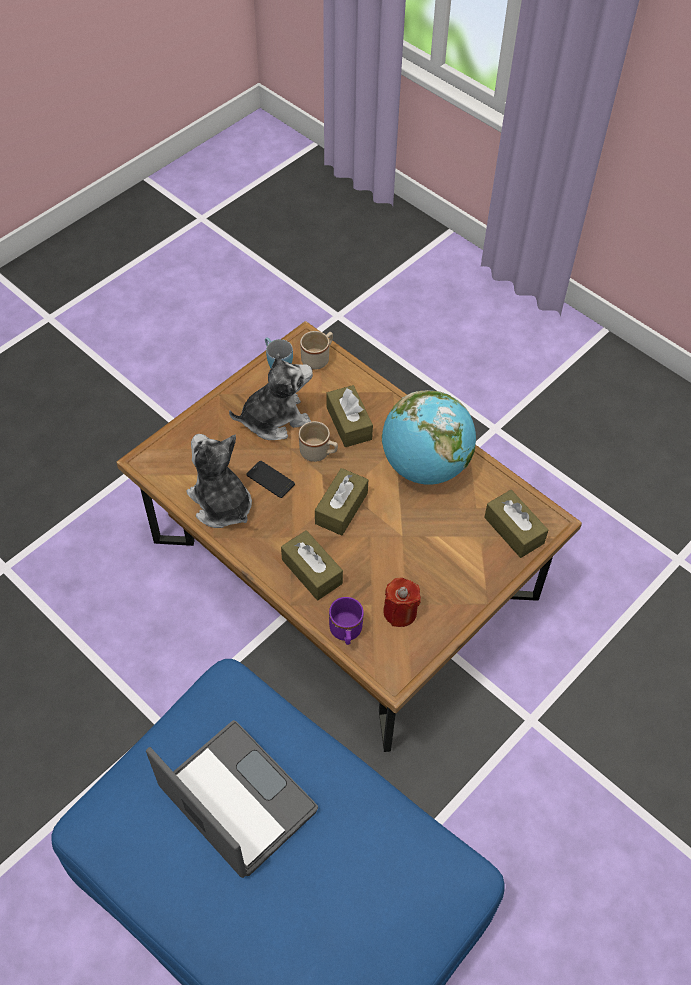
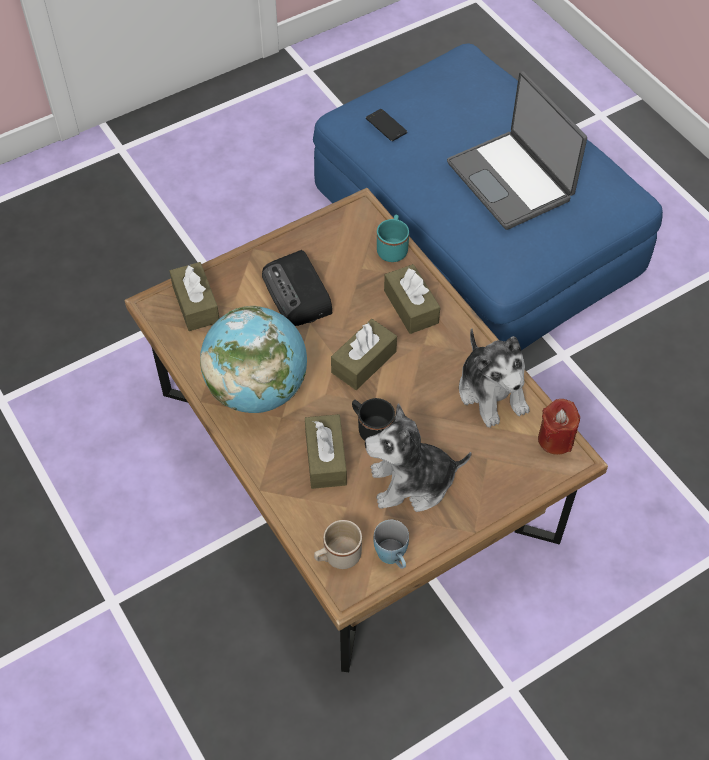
camera: 165 degrees left, 0 degrees up
phone [247,461,295,498] -> phone moved to [366,109,407,141]
beige mug [299,421,338,462] -> black mug [352,398,395,441]
purple mug [329,597,364,645] -> turquoise mug [377,215,409,262]
red candle [383,578,421,627] -> red candle moved to [538,399,580,455]
none -> radio [262,250,332,326]

